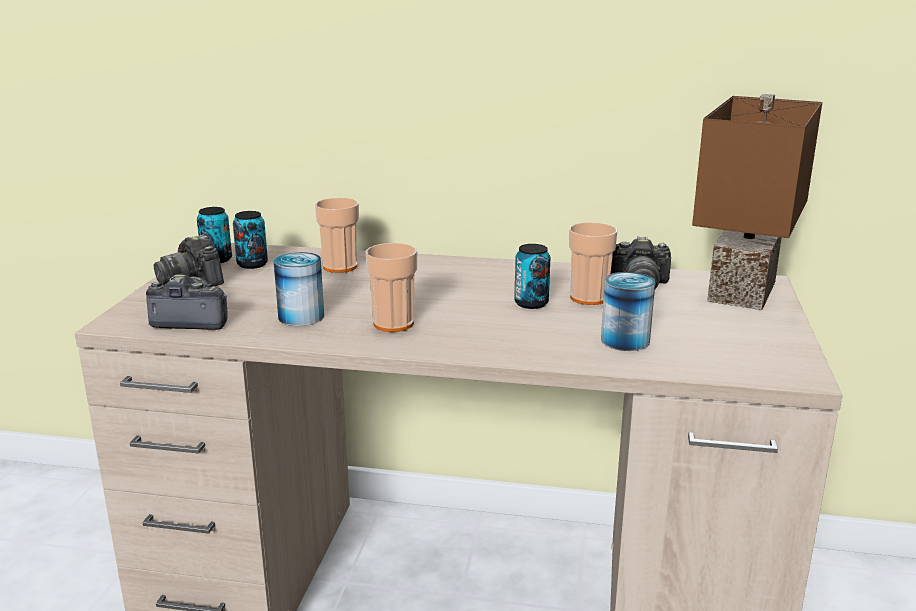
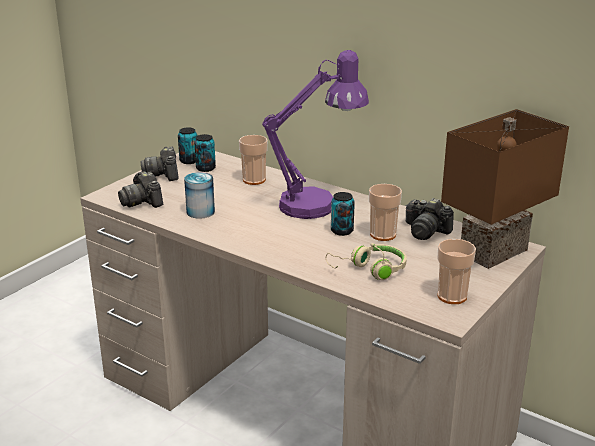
camera: 25 degrees right, 5 degrees up
camera [146,275,228,330] -> camera turned 150 degrees counterclockwise [118,171,163,208]
cup [365,243,417,332] -> cup moved to [437,239,476,304]
can [601,272,655,351] -> beige headphones [326,243,407,280]
none -> purple table lamp [262,50,369,219]

